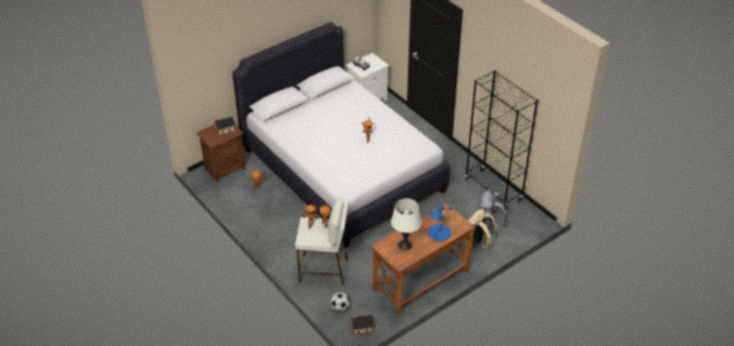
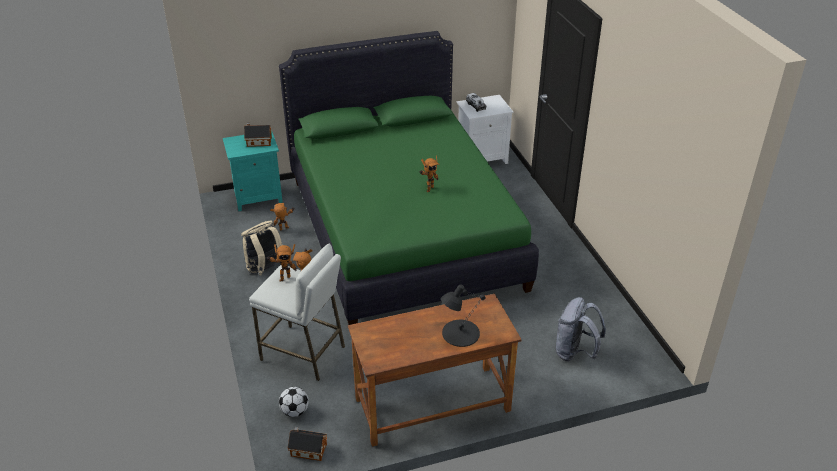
camera: 20 degrees right, 5 degrees down
brown nightstand [196,125,246,183] -> turquoise nightstand [223,132,283,212]
white bed [232,22,450,248] -> green bed [279,31,539,325]
white table lamp [391,198,422,251] -> none
blue table lamp [428,205,452,241] -> black table lamp [441,284,486,347]
black bookcase [465,70,538,208] -> none
beige backpack [465,209,498,250] -> beige backpack moved to [241,221,282,275]

